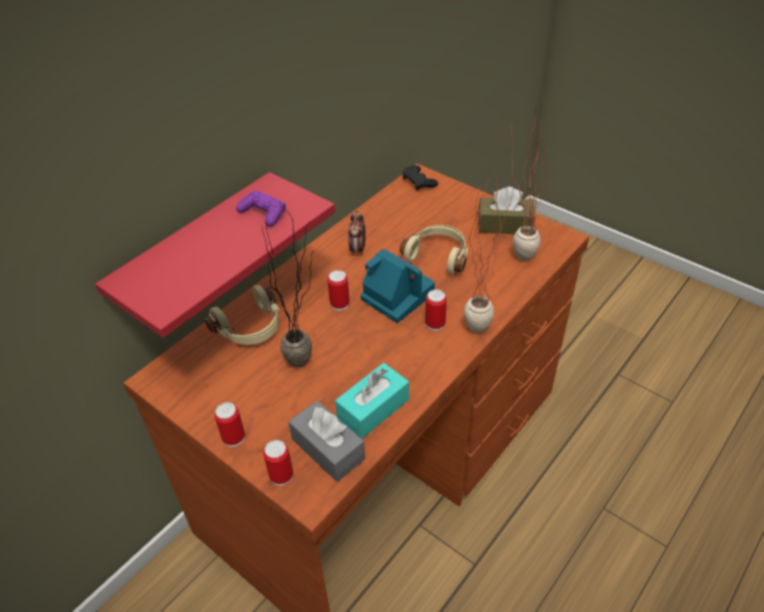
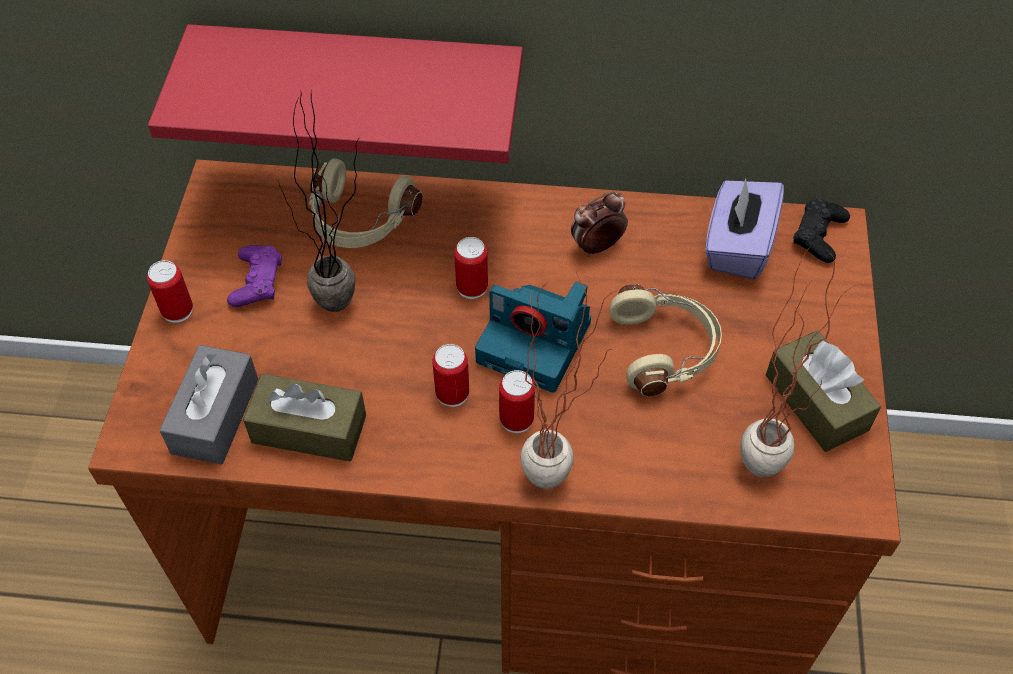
camera: 55 degrees right, 10 degrees up
purple game controller [236,191,286,227] -> purple game controller moved to [227,245,282,307]
can [263,440,293,486] -> can moved to [432,344,469,407]
turquoise tissue box [335,363,409,439] -> brown tissue box [243,374,366,461]
camera [361,249,435,323] -> camera turned 105 degrees clockwise [475,282,591,393]
none -> purple tissue box [705,178,784,279]

